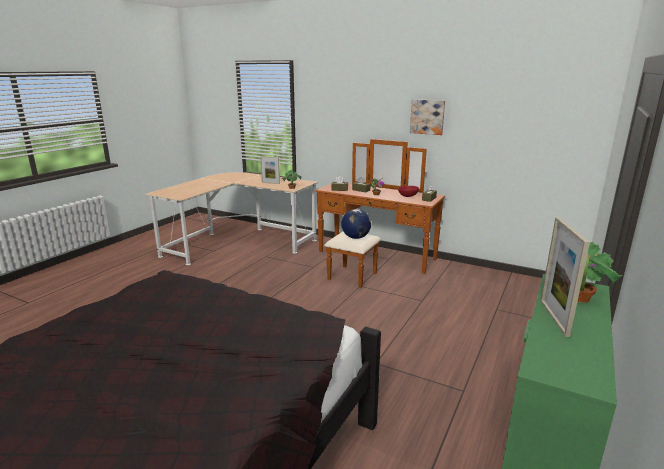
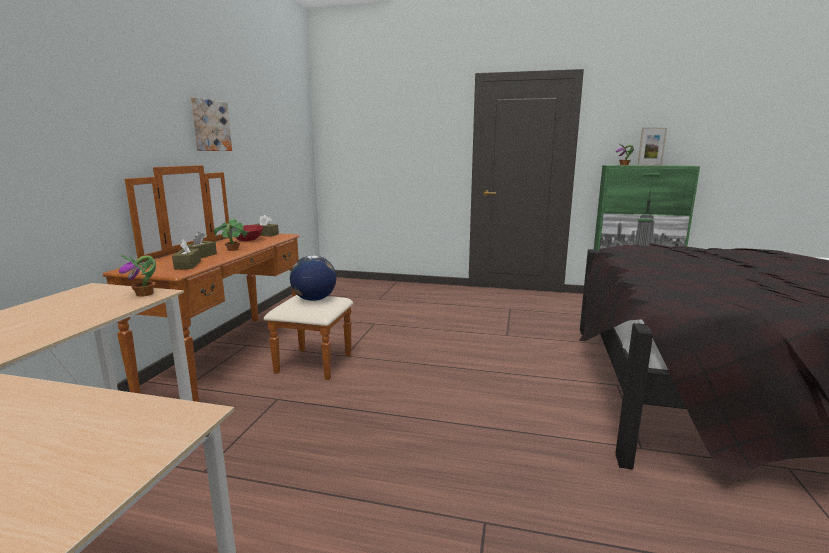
camera: 105 degrees left, 5 degrees down
picture frame [260,156,280,184] -> none

